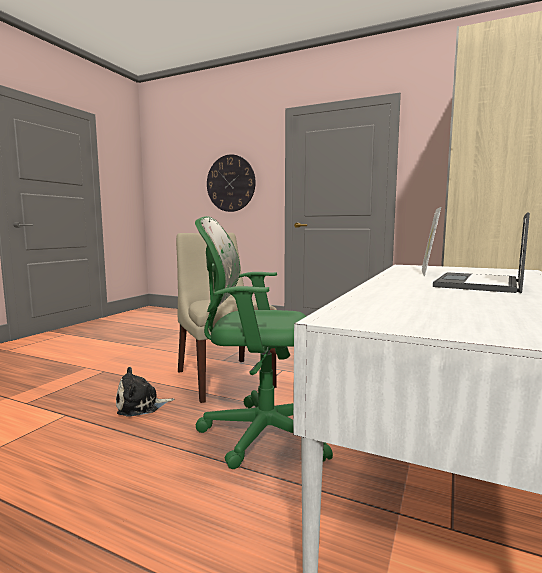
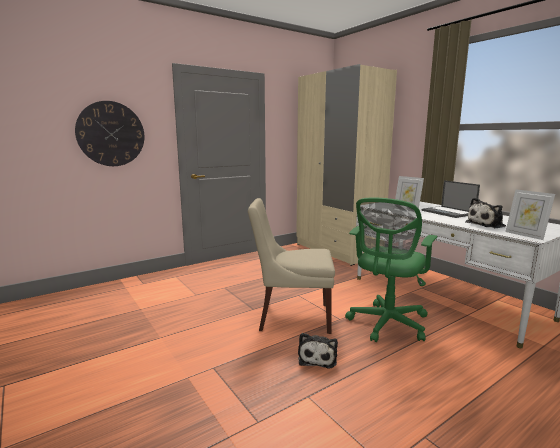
camera: 60 degrees left, 5 degrees up
none -> plush toy [465,198,506,228]
none -> picture frame [505,189,555,240]

